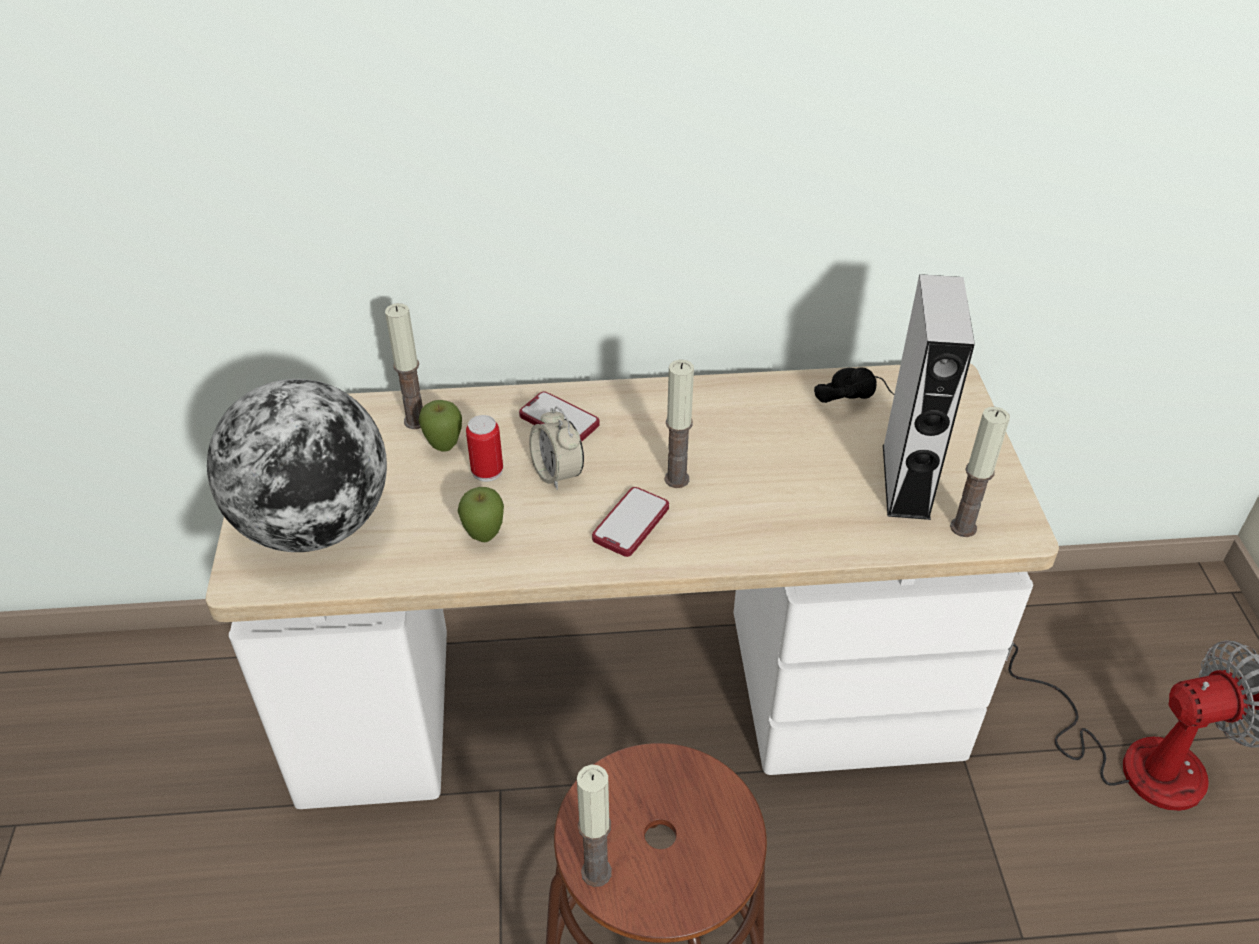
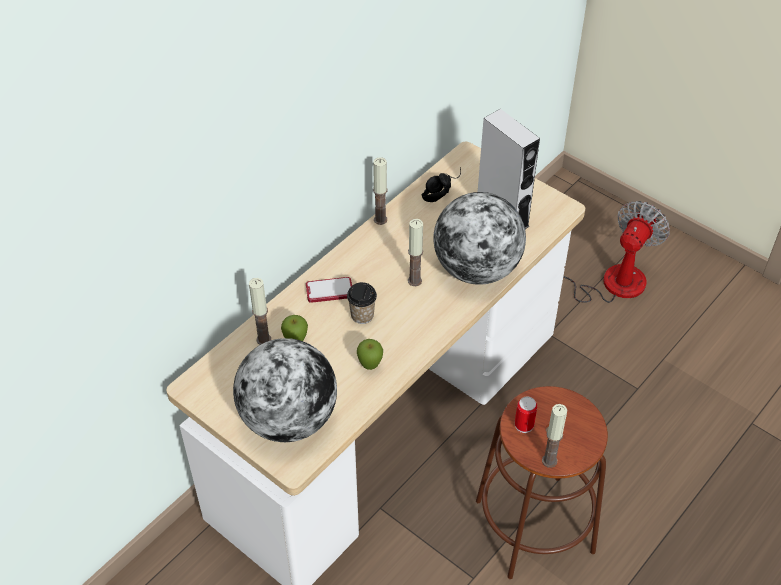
camera: 45 degrees left, 5 degrees up
can [466,415,503,482] -> can moved to [515,397,537,433]
alarm clock [529,406,584,490] -> cup [347,282,377,324]
phone [592,487,669,557] -> none
candle [950,407,1010,537] -> candle moved to [373,157,388,225]
none -> globe [433,192,526,285]

